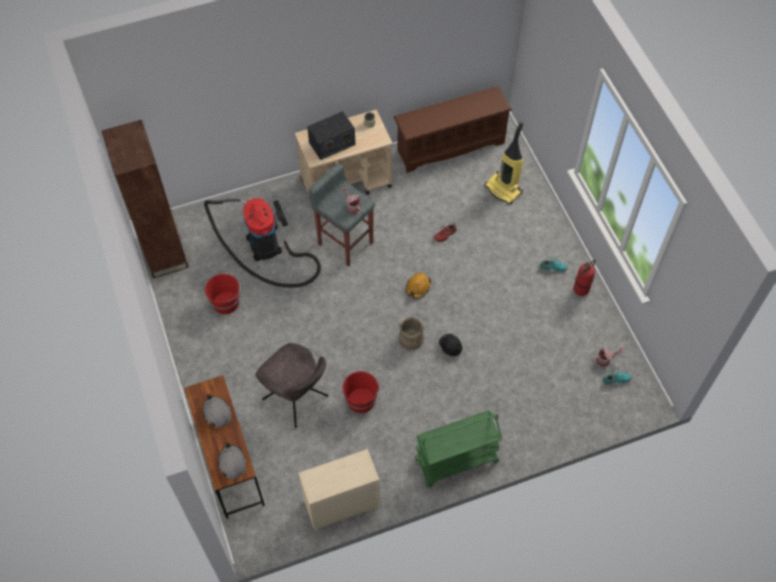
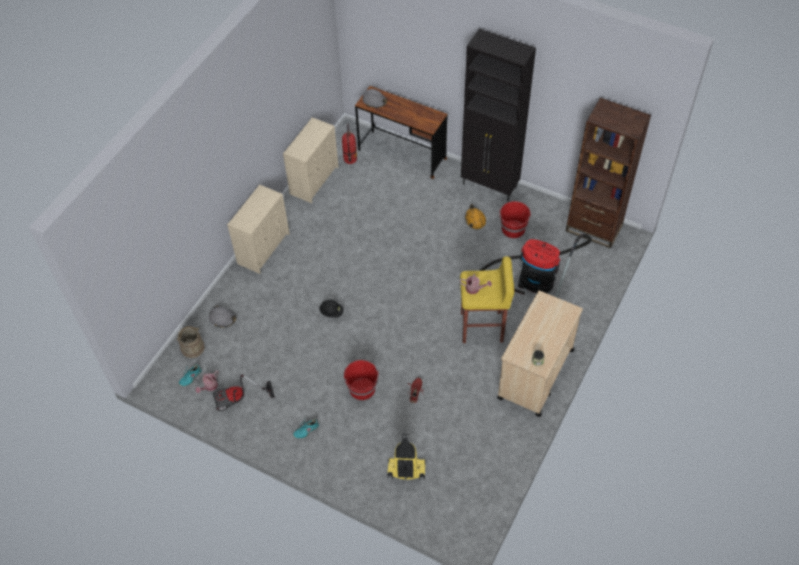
camera: 140 degrees right, 5 degrees down
grey hard hat [203,394,231,428] -> grey hard hat moved to [209,306,236,327]
grey chair [255,343,328,428] -> none
radio [307,111,355,160] -> none
grey stool [308,163,375,267] -> yellow stool [460,257,514,343]
red bucket [342,370,380,413] -> red bucket moved to [344,360,379,400]
brown shoe rack [394,86,512,173] -> none
beige bucket [398,317,425,350] -> beige bucket moved to [177,326,205,358]
orange hard hat [406,273,431,299] -> orange hard hat moved to [465,204,486,230]
green cart [415,410,502,487] -> beige dresser [227,184,290,274]
fire extinguisher [573,259,595,296] -> fire extinguisher moved to [342,124,357,164]
none -> vacuum cleaner [213,375,275,411]
none -> black cabinet [461,29,536,202]

